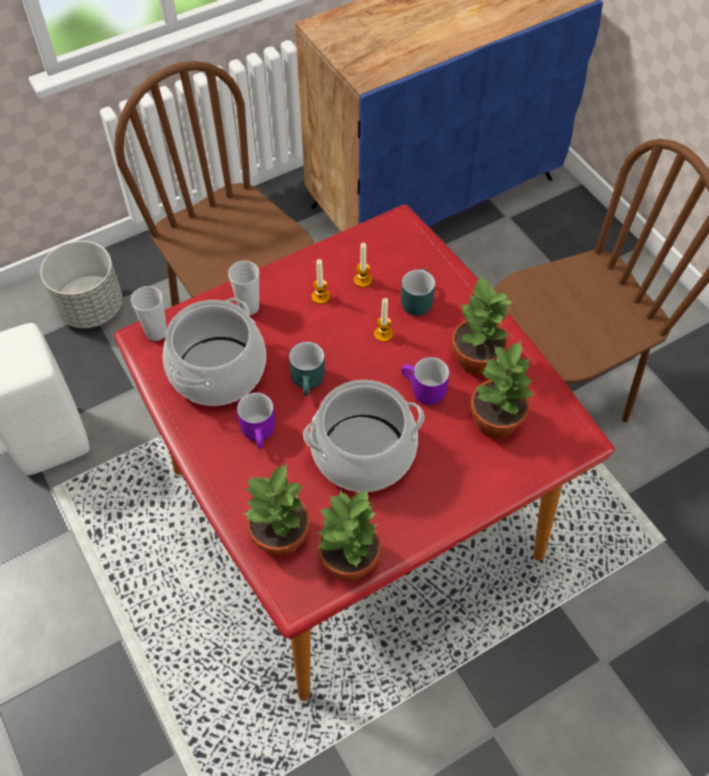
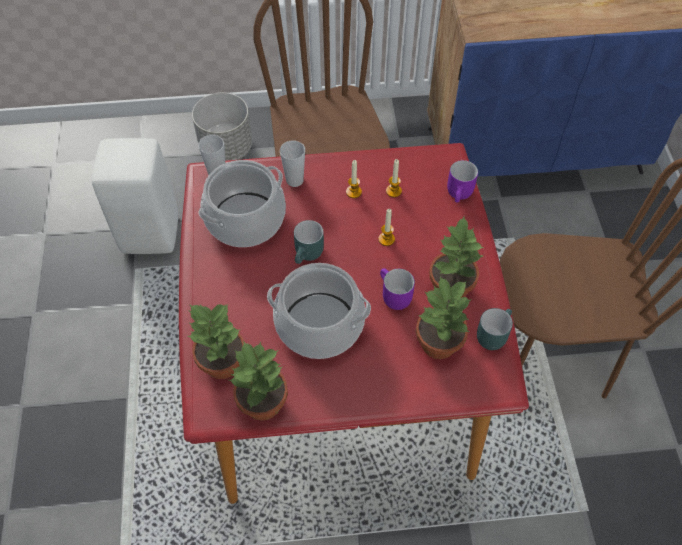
camera: 25 degrees right, 0 degrees up
purple mug [237,393,275,449] -> purple mug moved to [447,160,478,203]
turquoise mug [401,269,435,316] -> turquoise mug moved to [477,308,513,350]

